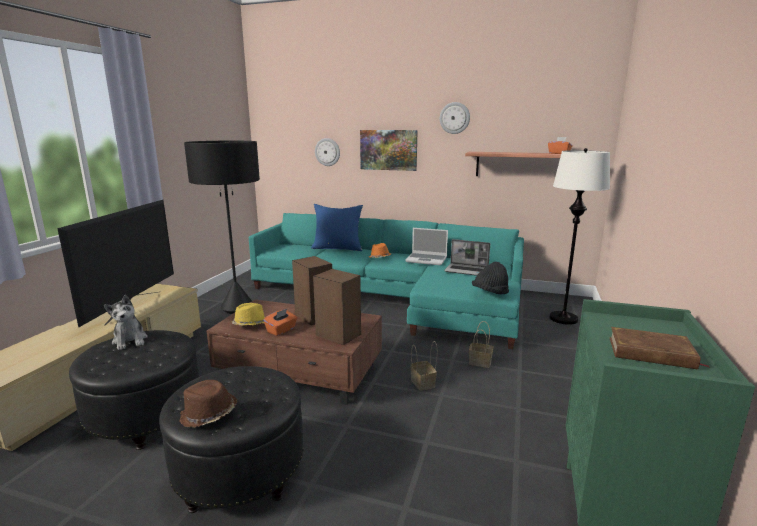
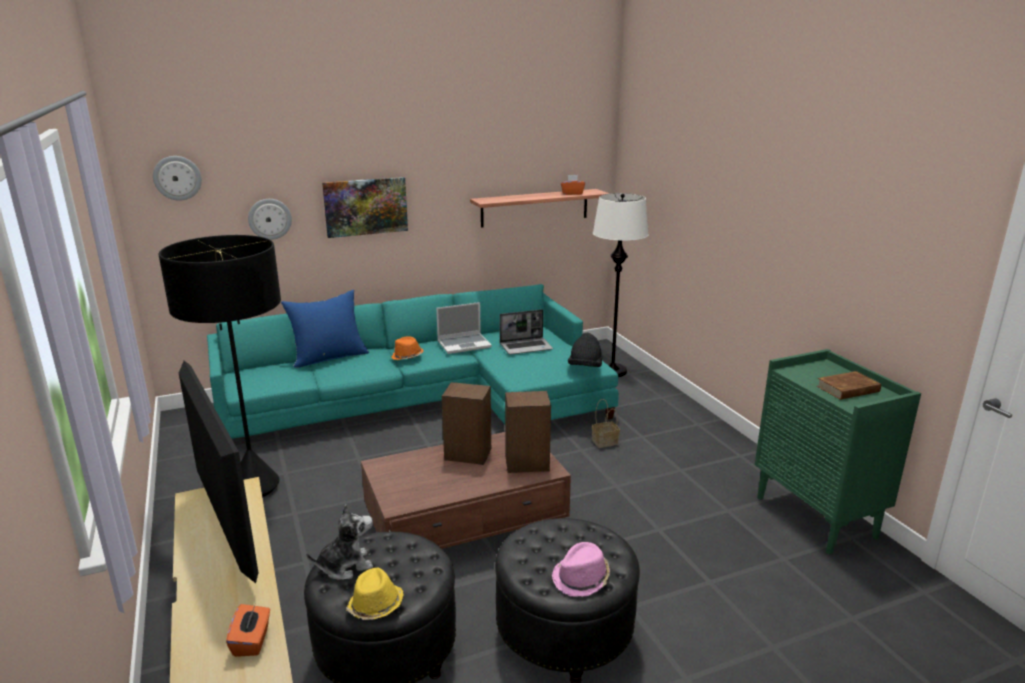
camera: 40 degrees left, 5 degrees up
plush toy [104,295,148,350] -> plush toy turned 45 degrees counterclockwise [306,504,373,580]
brown hat [179,380,237,428] -> pink hat [552,542,610,597]
yellow hat [232,303,265,325] -> yellow hat moved to [346,568,404,620]
orange tissue box [264,309,297,336] -> orange tissue box moved to [226,604,270,657]
basket [410,341,437,391] -> none
wall clock [440,102,470,134] -> wall clock moved to [153,156,202,201]

